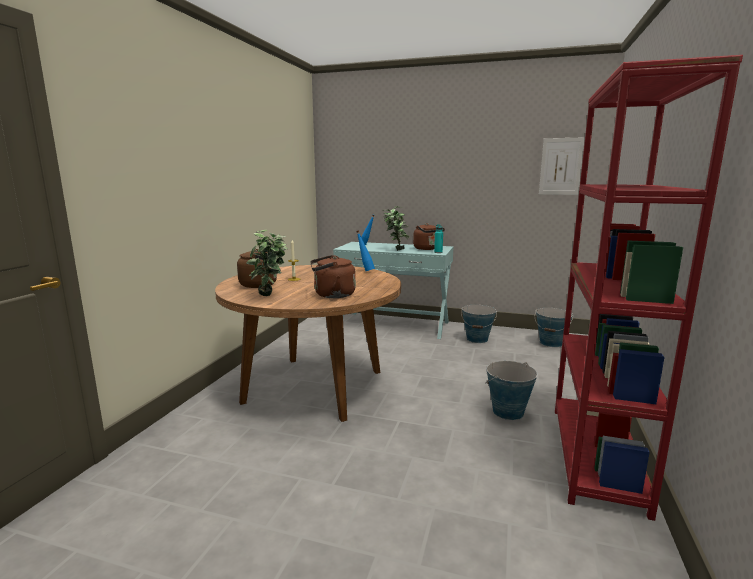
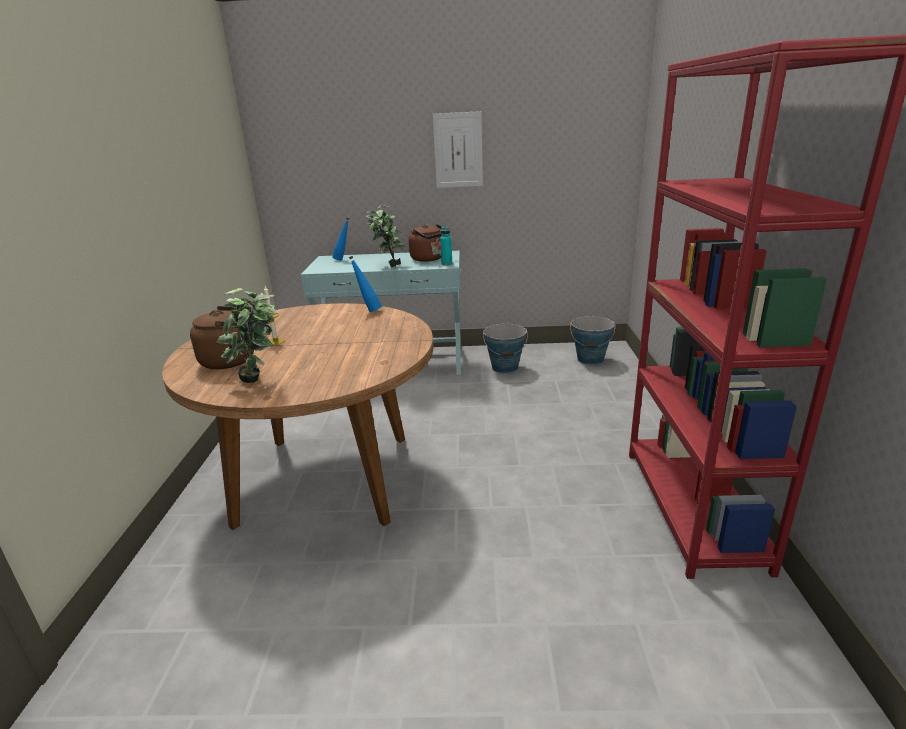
camera: 15 degrees left, 10 degrees up
brown kettle [310,255,356,298] -> none
bucket [485,361,538,420] -> none
picture [539,137,585,195] -> picture moved to [433,111,483,188]

